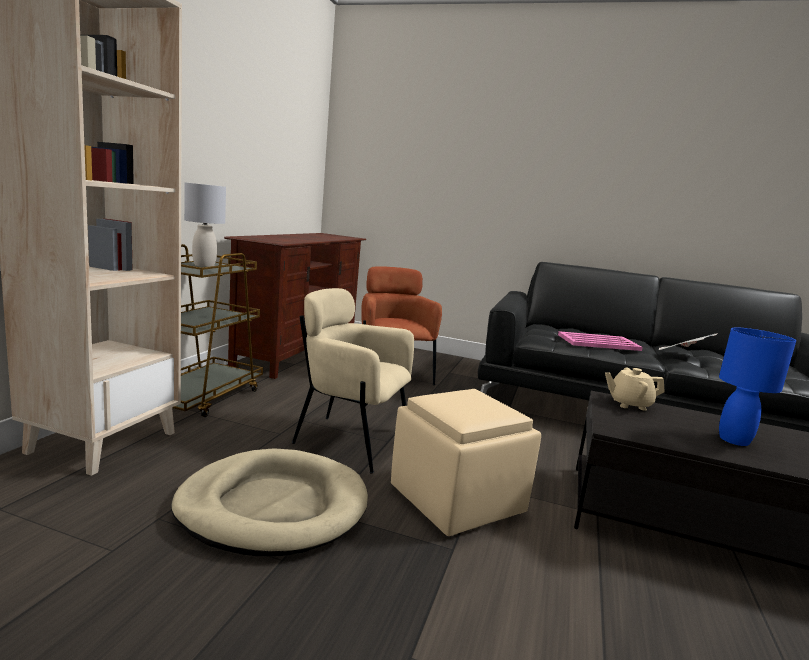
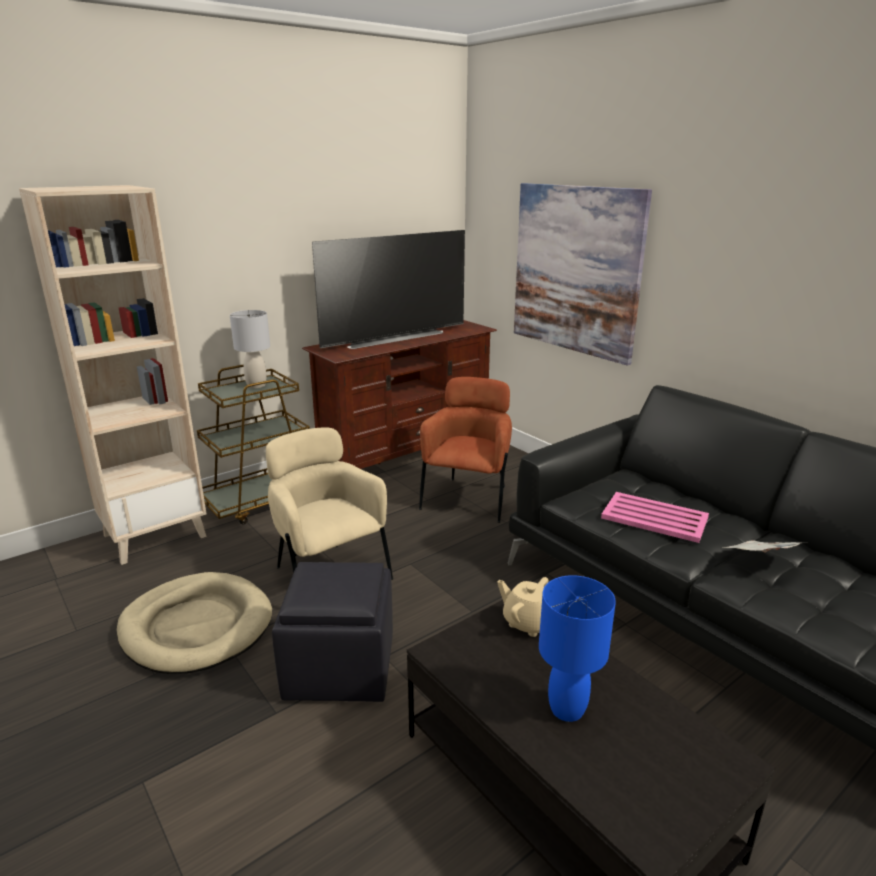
camera: 35 degrees right, 10 degrees up
beige ottoman [391,389,541,536] -> black ottoman [272,562,393,702]
none -> television [312,230,465,349]
none -> picture [514,183,652,366]

